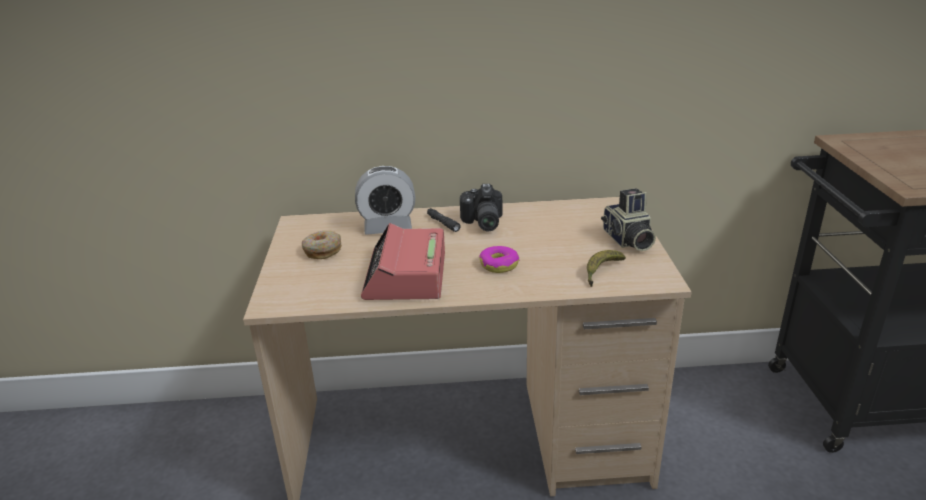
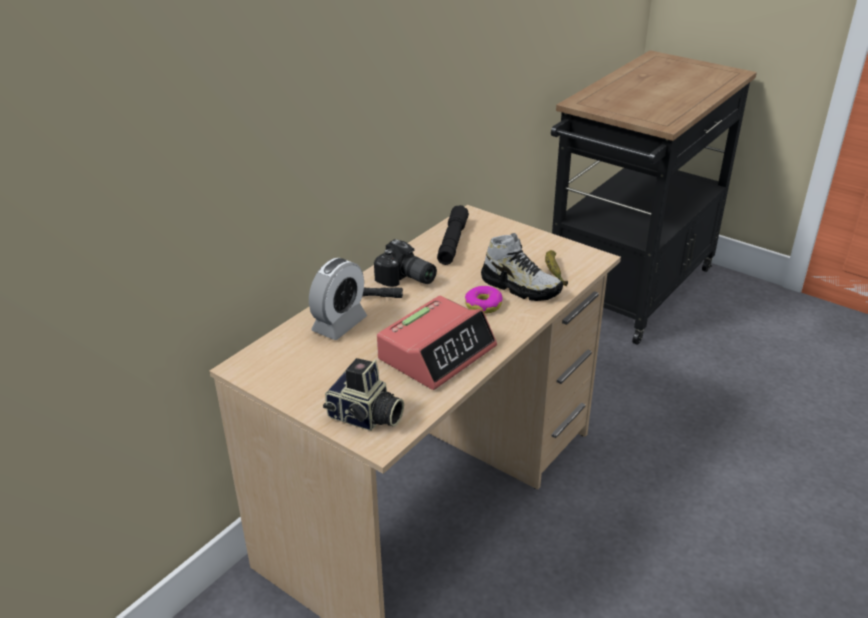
camera: 50 degrees left, 5 degrees up
donut [302,231,342,259] -> none
alarm clock [361,223,445,300] -> alarm clock turned 90 degrees counterclockwise [377,296,497,390]
camera [601,188,656,251] -> camera moved to [323,358,404,431]
none -> black flashlight [437,205,469,265]
none -> shoe [481,233,563,301]

